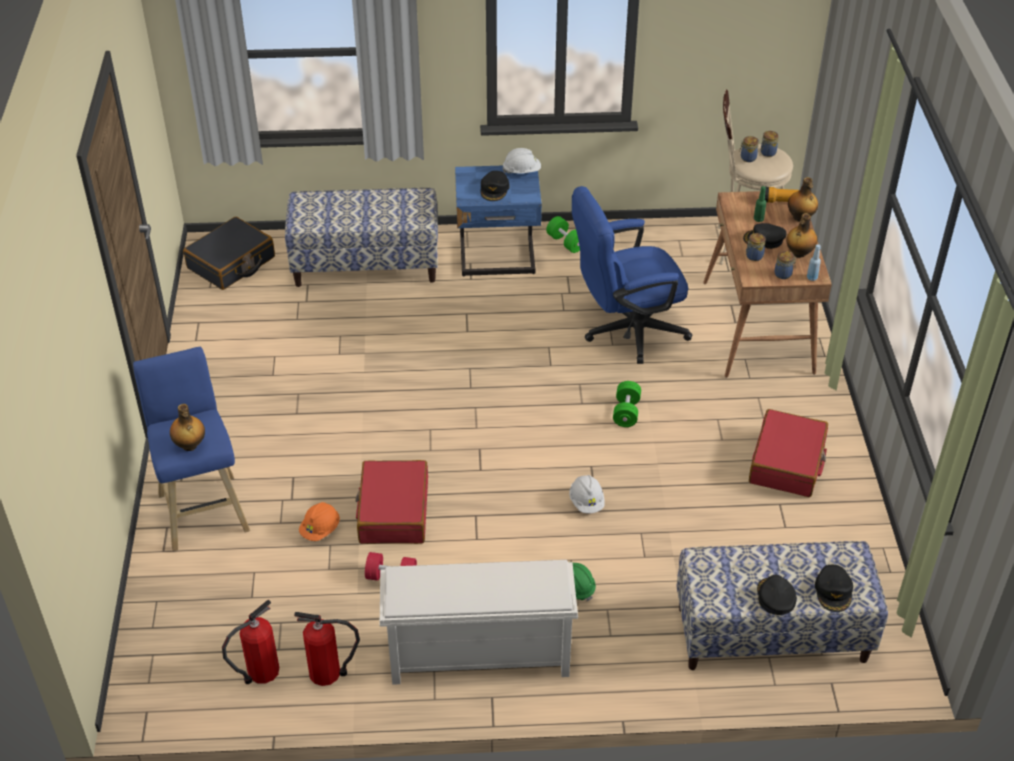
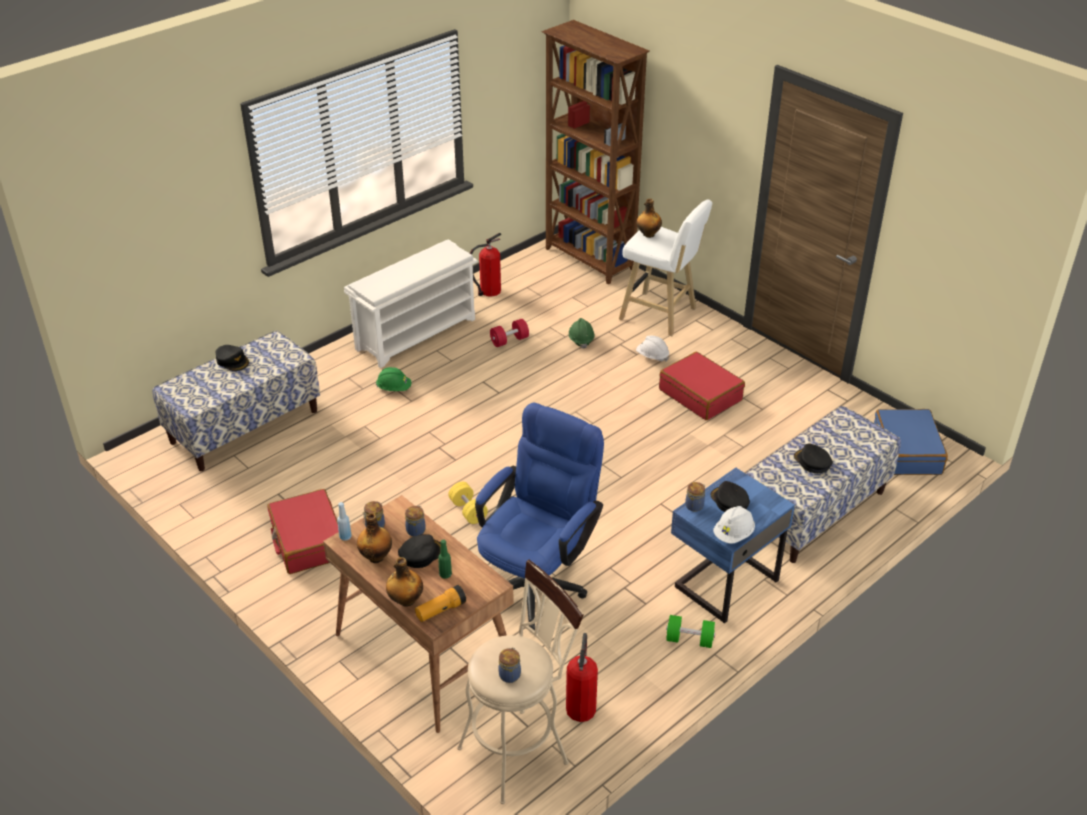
camera: 140 degrees right, 5 degrees down
blue stool [133,347,250,552] -> white stool [619,199,712,336]
black suitcase [183,217,275,290] -> blue suitcase [874,409,948,475]
fire extinguisher [222,600,279,684] -> fire extinguisher moved to [566,633,598,722]
orange hard hat [299,502,340,541] -> green hard hat [569,318,595,349]
red suitcase [355,460,428,544] -> red suitcase moved to [659,352,745,420]
white hard hat [569,475,605,514] -> white hard hat moved to [636,336,669,362]
green dumbbell [613,381,641,427] -> yellow dumbbell [448,482,488,524]
jar [740,136,759,162] -> jar moved to [685,482,705,512]
black cap [815,565,853,612] -> black cap moved to [794,443,833,473]
none -> brown bookcase [541,20,650,284]

